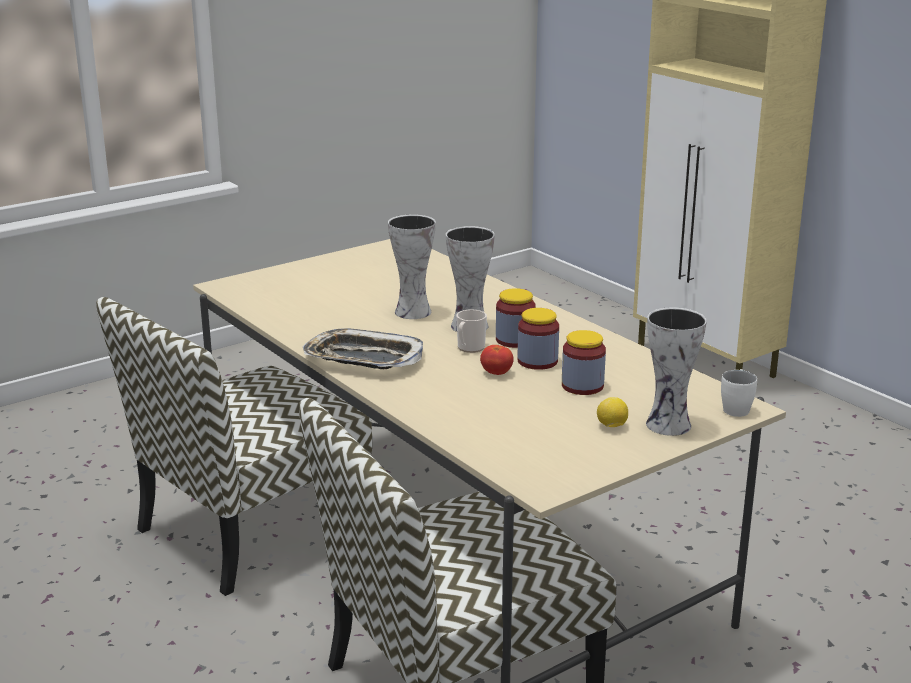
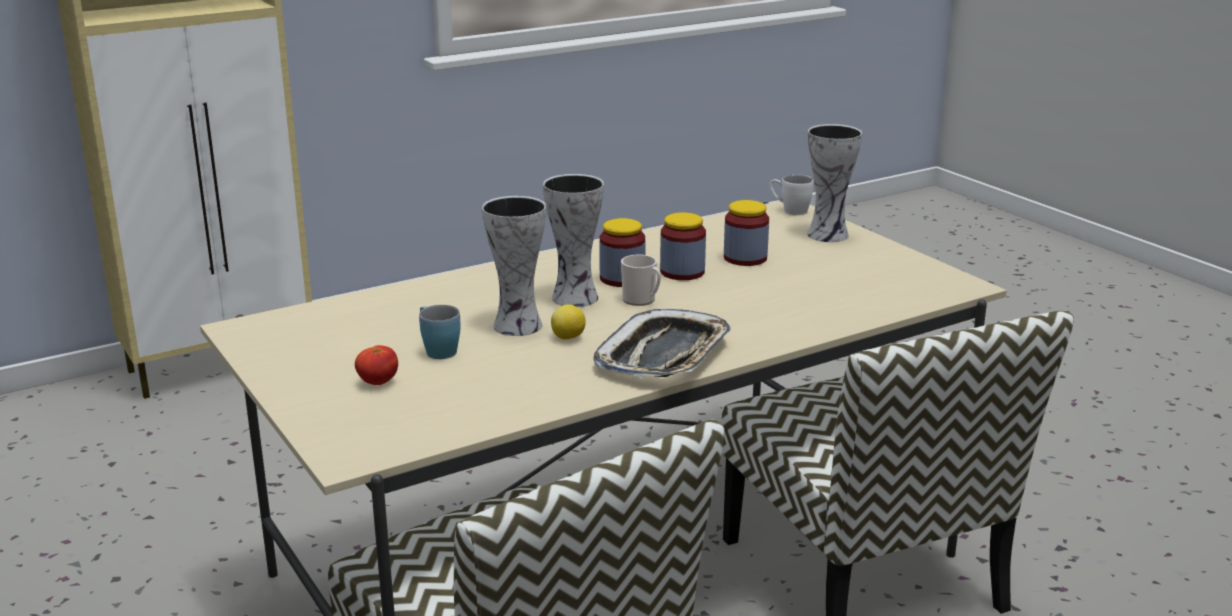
camera: 85 degrees left, 0 degrees up
tomato [480,345,514,375] -> tomato moved to [355,345,398,385]
lemon [597,397,628,427] -> lemon moved to [551,304,586,339]
none -> blue mug [419,305,461,359]

